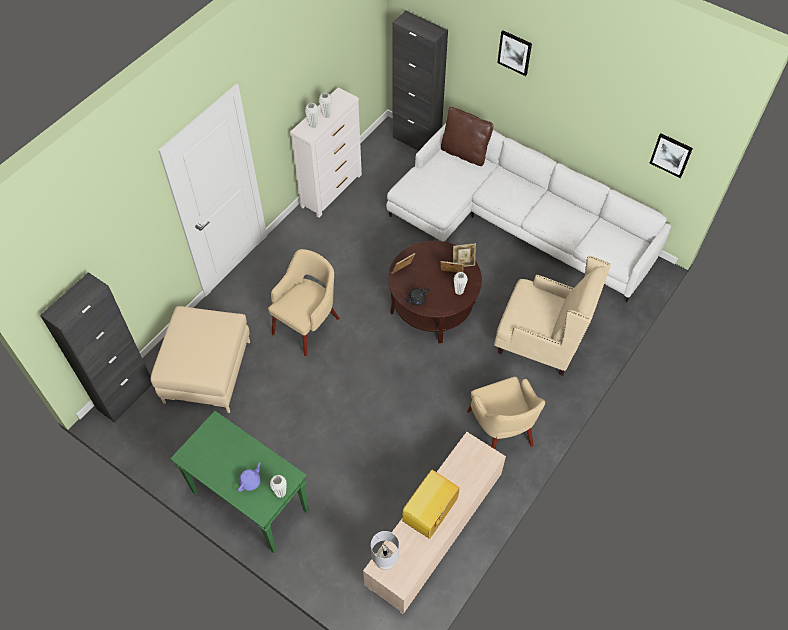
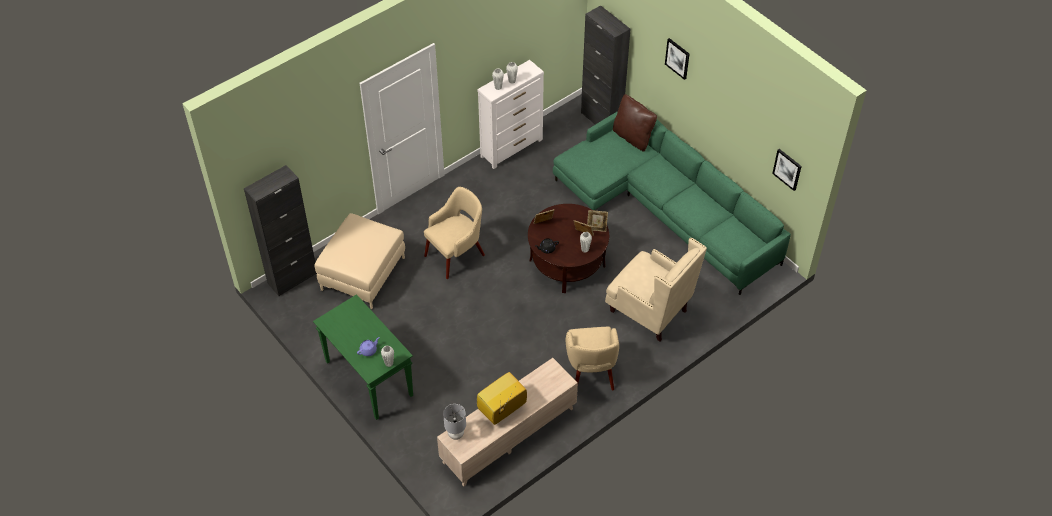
camera: 15 degrees right, 5 degrees down
white sofa [386,123,672,303] -> green sofa [553,111,791,295]

